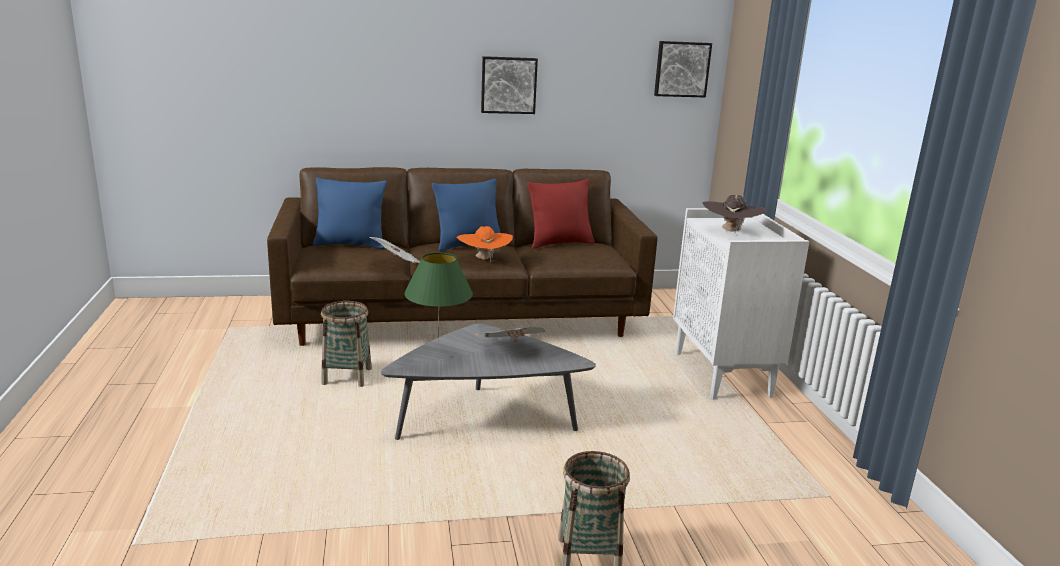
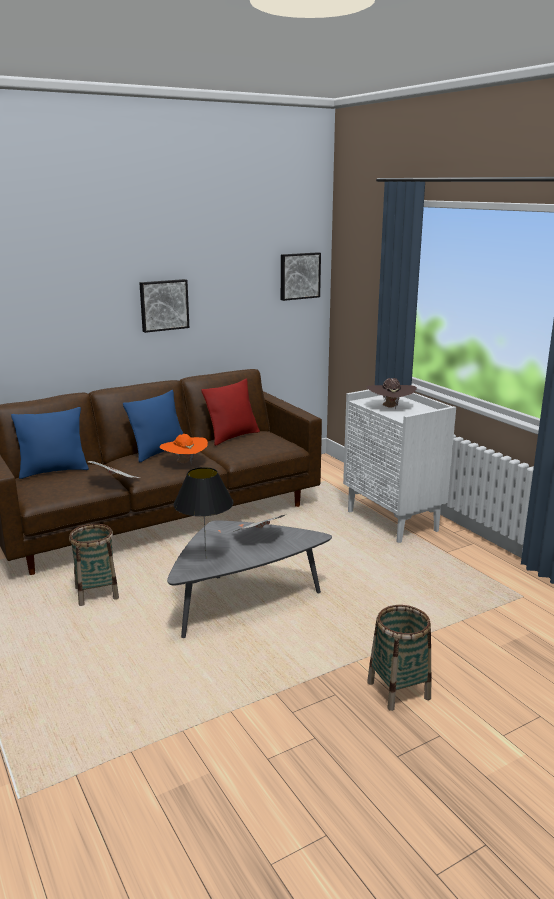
camera: 20 degrees left, 0 degrees up
green table lamp [404,253,473,358] -> black table lamp [174,467,234,559]

